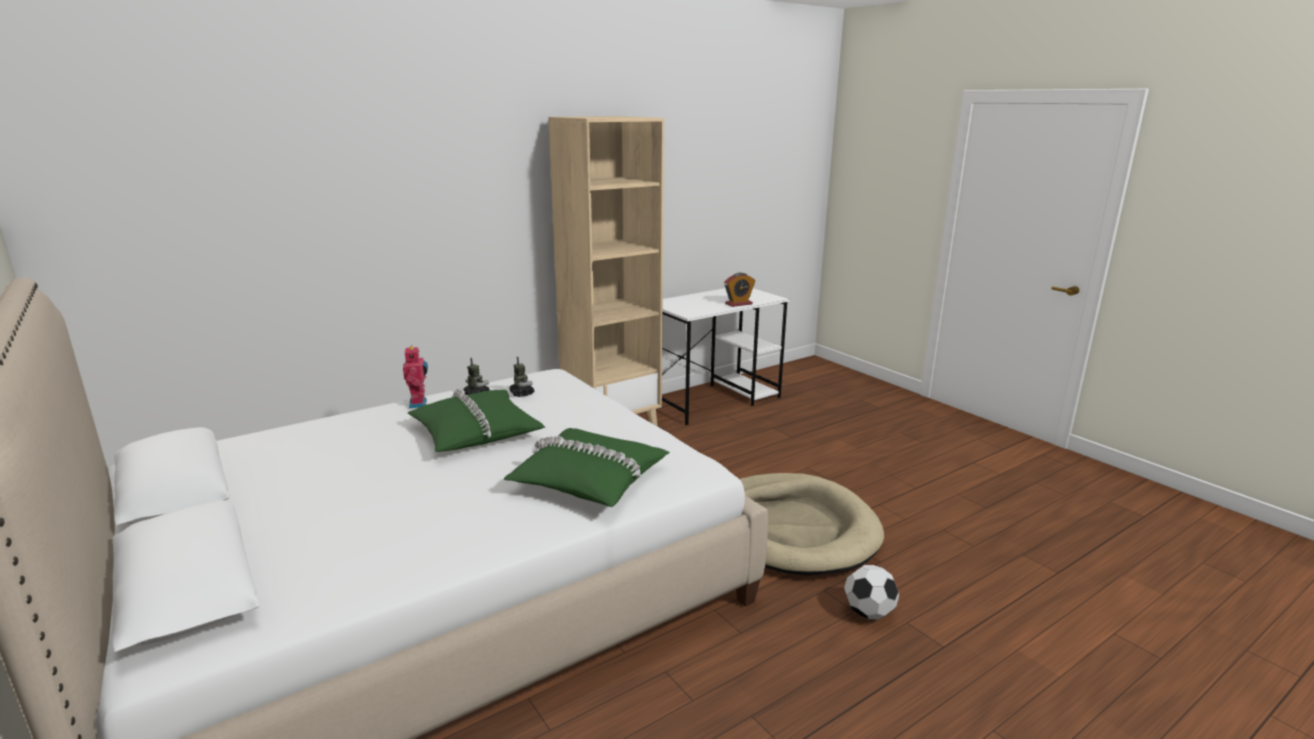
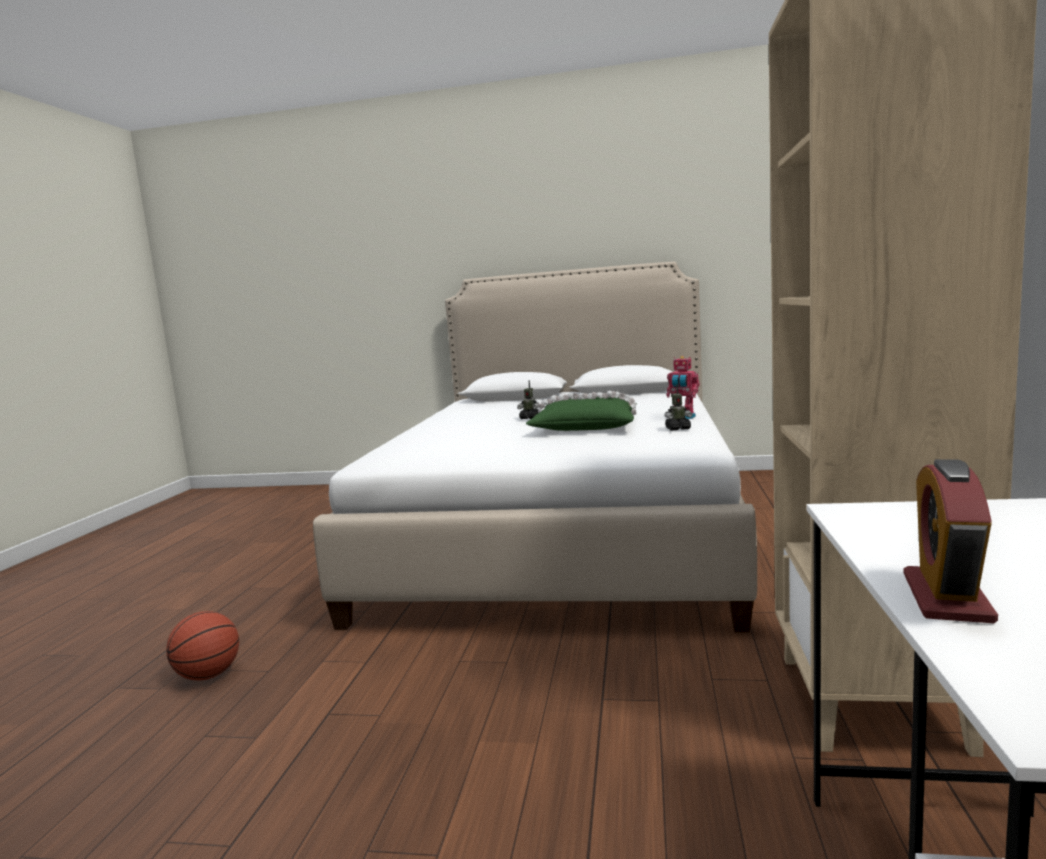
camera: 135 degrees right, 10 degrees down
green pillow [504,428,670,507] -> none
toy robot [509,357,534,397] -> toy robot moved to [517,380,540,419]
beige dog bed [740,473,884,576] -> none
football [844,565,899,619] -> basketball [166,611,239,681]

